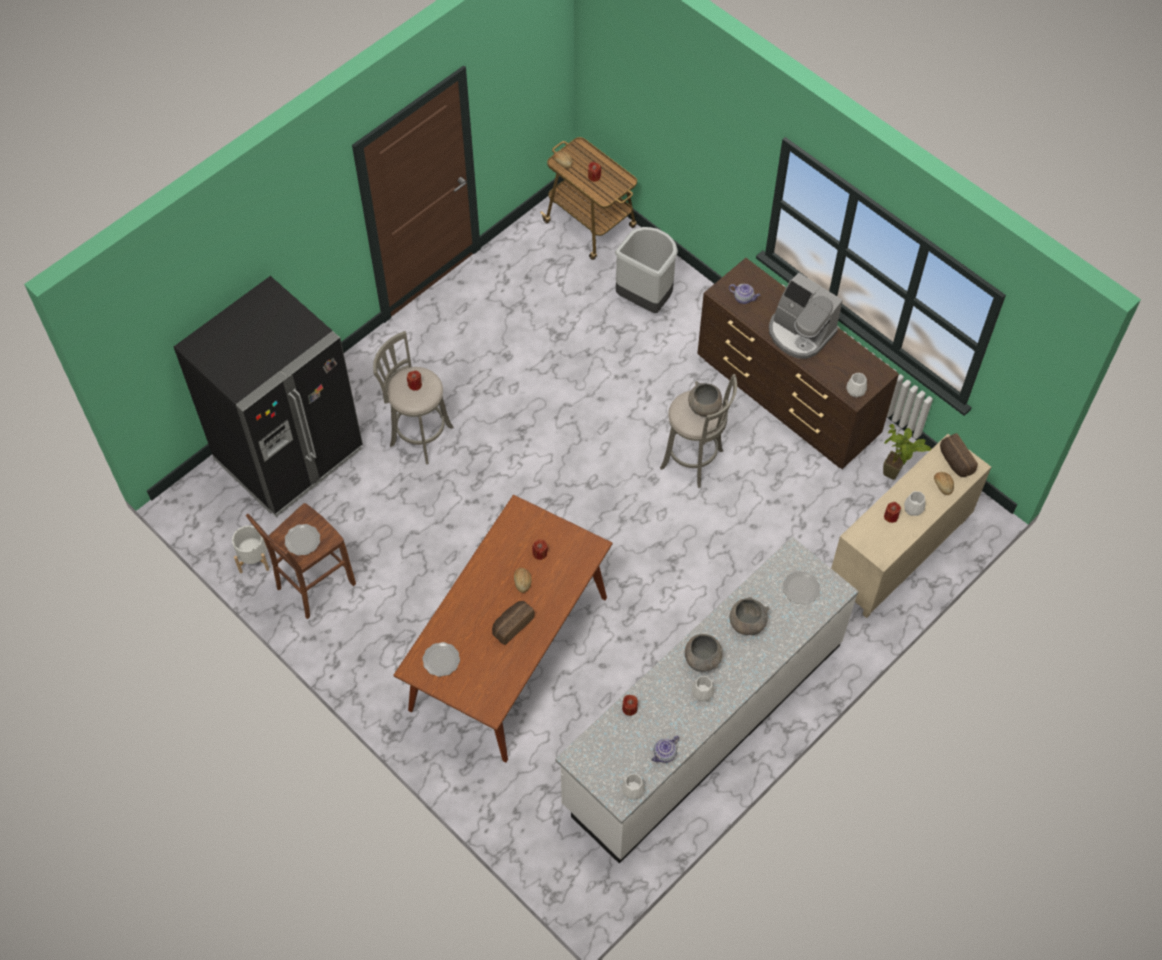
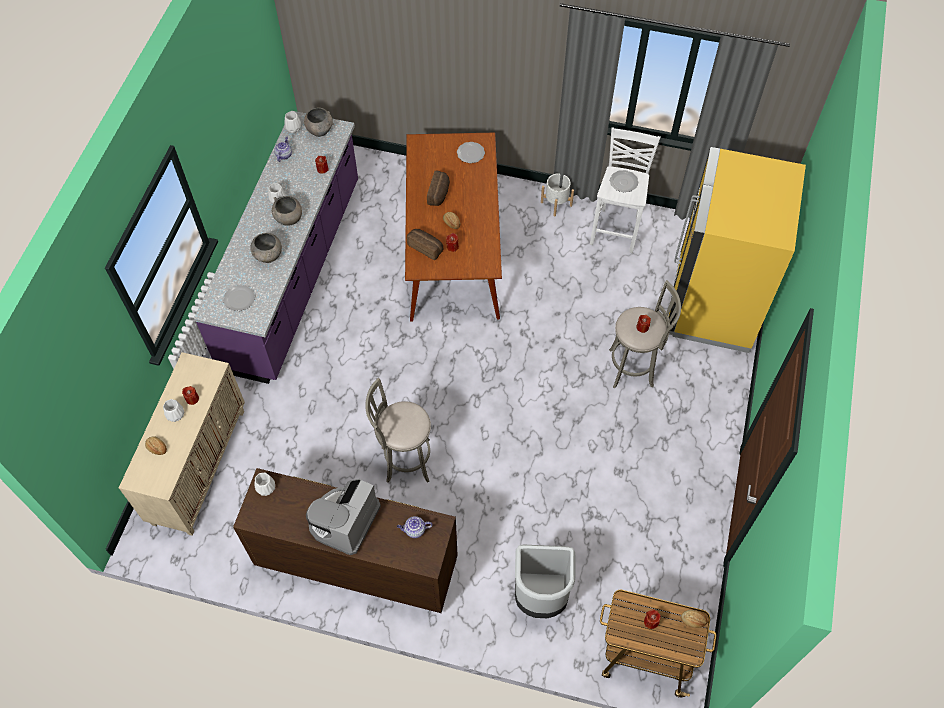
camera: 150 degrees right, 0 degrees up
black fridge [174,276,363,517] -> yellow fridge [668,147,806,353]
white planter [232,526,270,573] -> white planter moved to [541,173,574,217]
brown stool [246,503,356,619] -> white stool [590,128,661,253]
white counter [555,537,859,863] -> purple counter [194,111,358,384]
grey bowl [688,381,722,417] -> grey bowl moved to [304,108,334,137]
coffee machine [769,273,843,359] -> coffee machine turned 75 degrees counterclockwise [306,479,381,555]
potted plant [883,424,931,480] -> none
bread [940,433,978,477] -> bread moved to [407,229,444,260]

